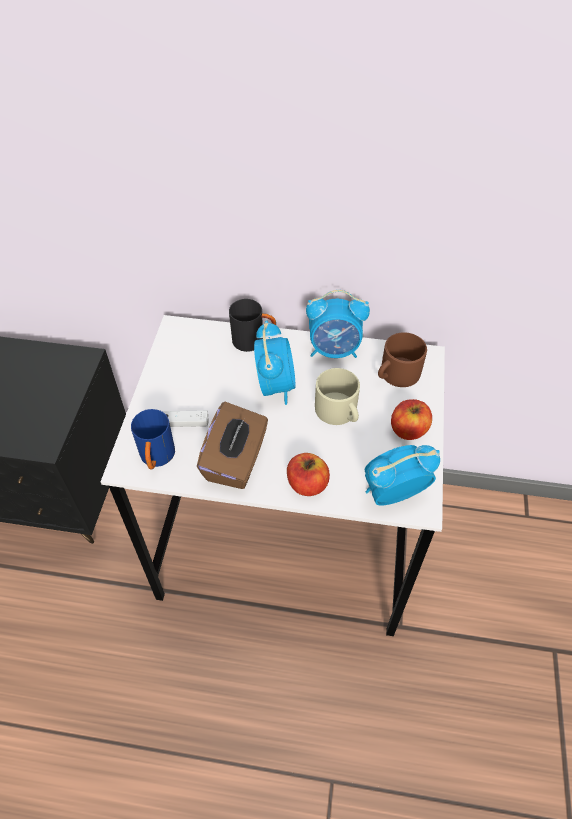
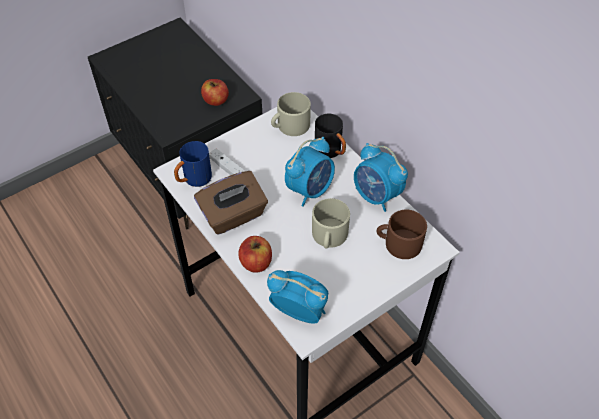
camera: 45 degrees right, 0 degrees up
apple [391,399,432,440] -> apple moved to [201,79,229,106]
none -> beige mug [271,92,311,136]

